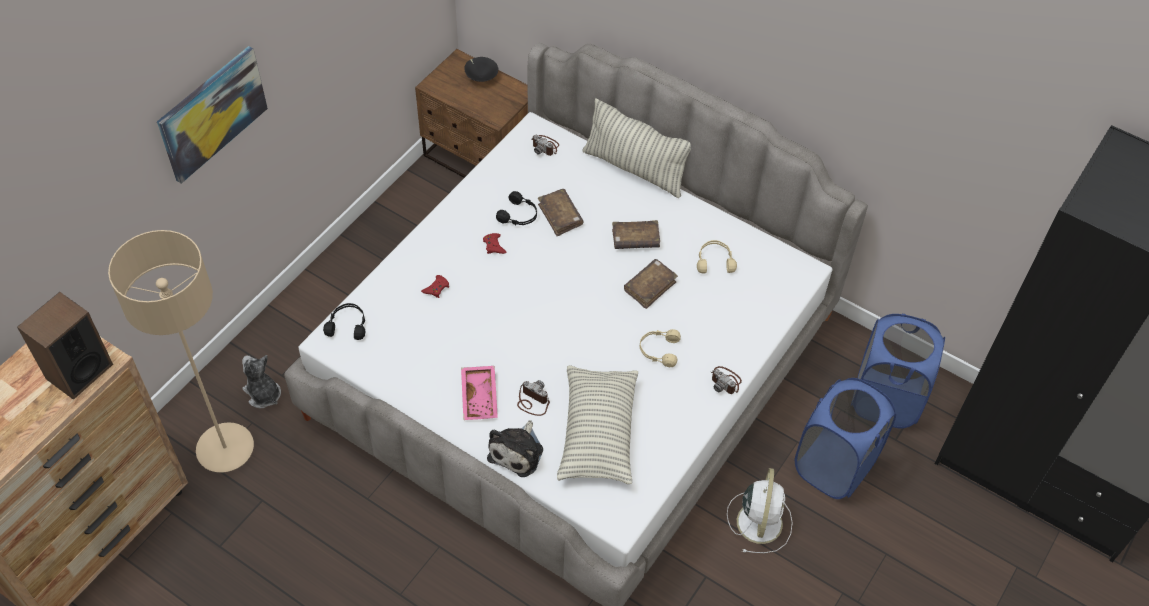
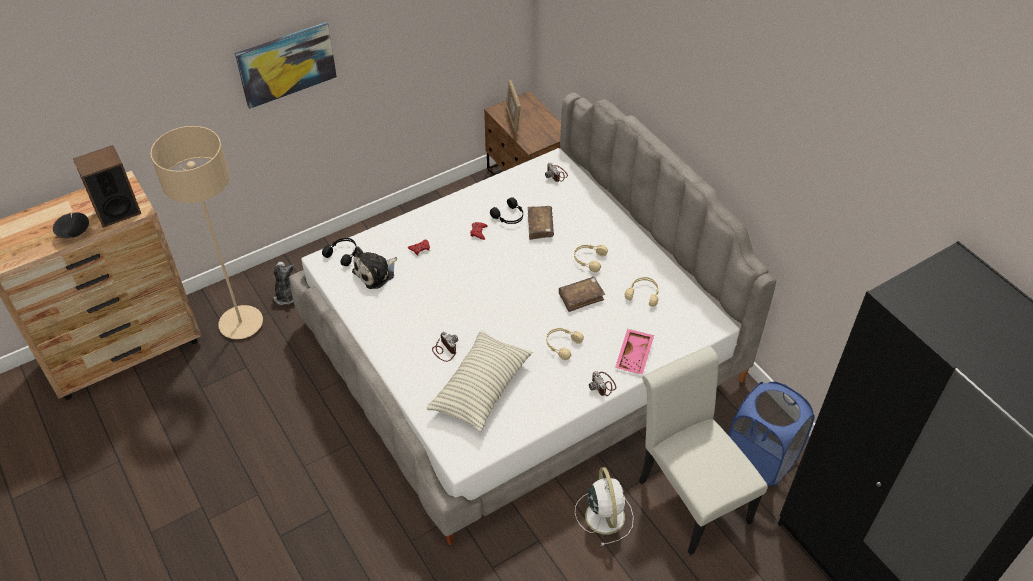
camera: 25 degrees right, 5 degrees down
pink tray [461,366,498,420] -> pink tray moved to [615,329,654,375]
black bowl [464,57,498,82] -> black bowl moved to [53,213,89,238]
plush toy [487,420,543,477] -> plush toy moved to [352,246,397,289]
pillow [583,98,691,198] -> none
brown book [612,220,660,249] -> beige headphones [574,244,608,272]
white fan [727,468,793,553] -> white fan turned 45 degrees counterclockwise [575,467,634,546]
blue laundry basket [794,378,896,499] -> white chair [639,346,768,555]
none -> picture frame [506,80,521,133]

